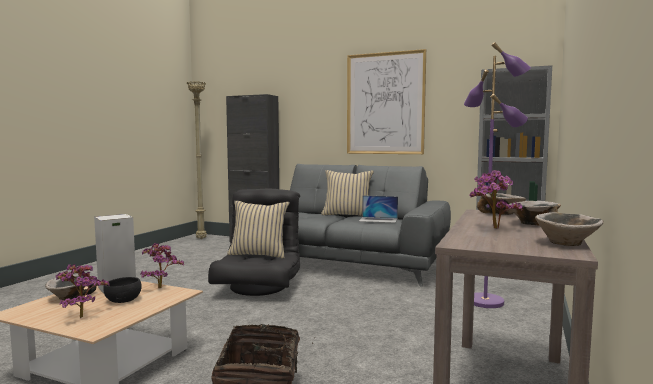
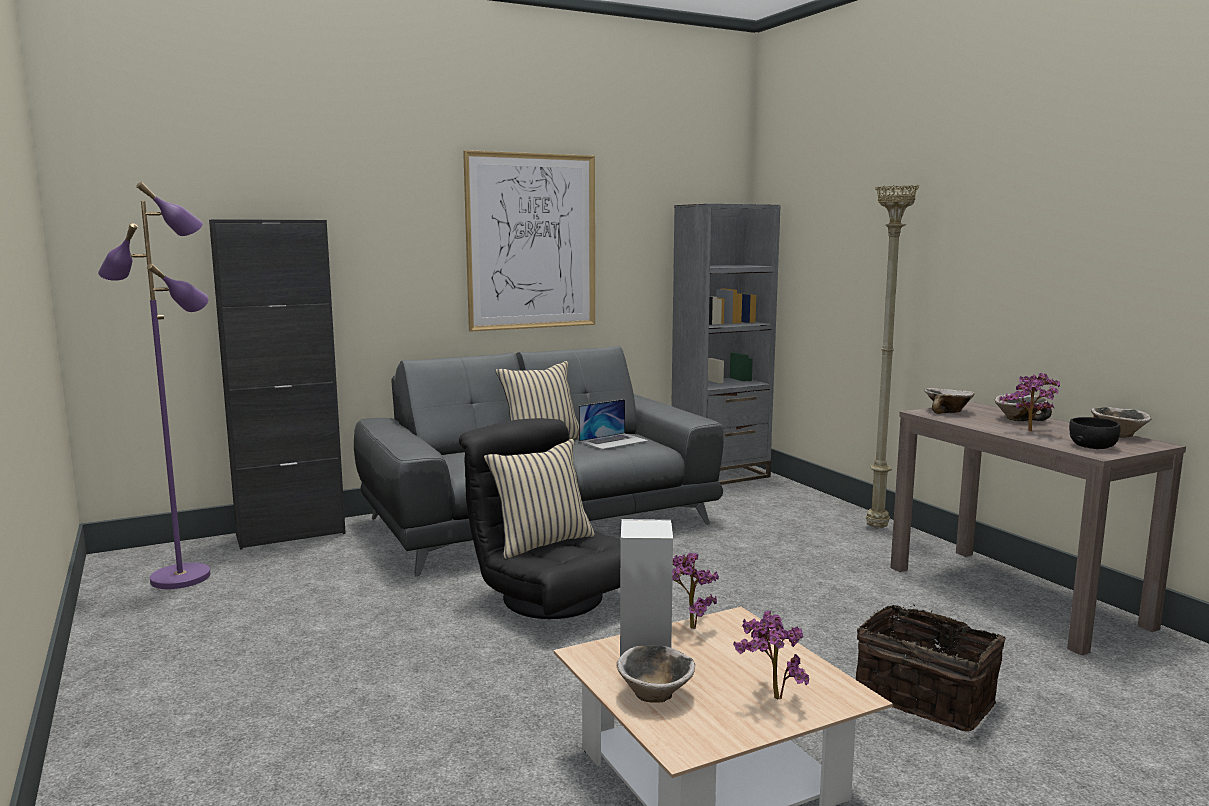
camera: 50 degrees left, 5 degrees up
black bowl [103,277,142,303] -> black bowl moved to [1069,417,1120,449]
beige floor lamp [187,82,207,239] -> beige floor lamp moved to [866,185,919,529]
purple floor lamp [464,42,531,308] -> purple floor lamp moved to [98,182,211,589]

